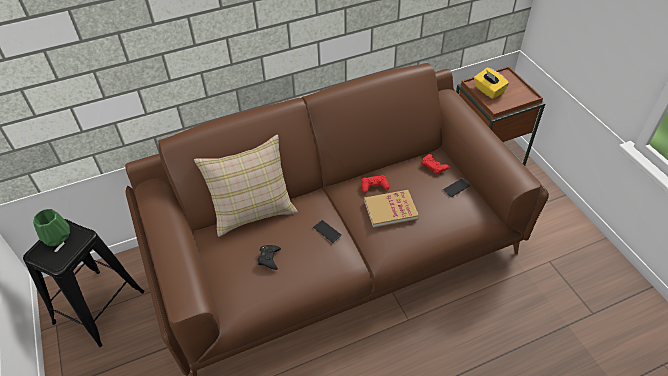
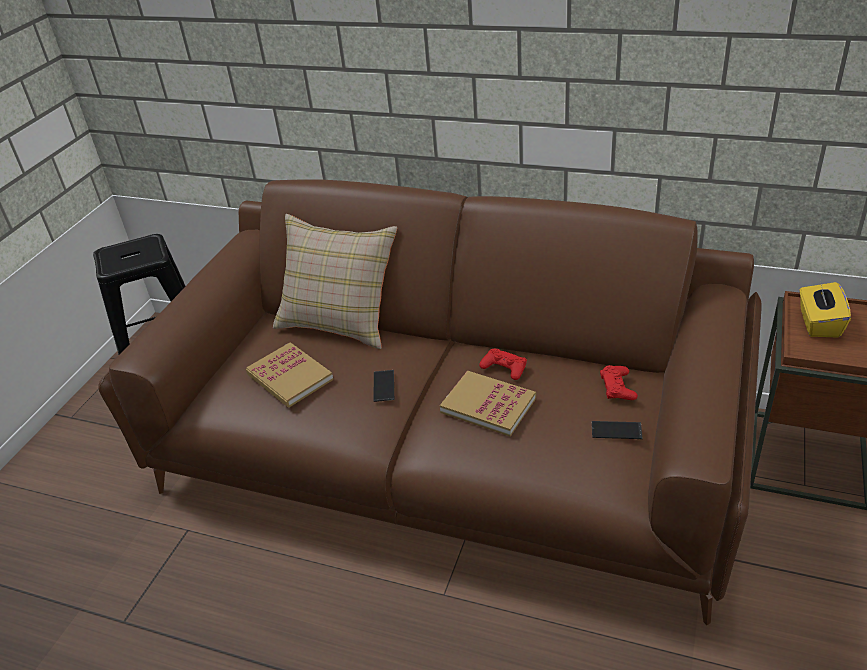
camera: 45 degrees right, 10 degrees down
green vase [33,209,70,246] -> none
black game controller [258,245,281,270] -> book [246,342,333,407]

